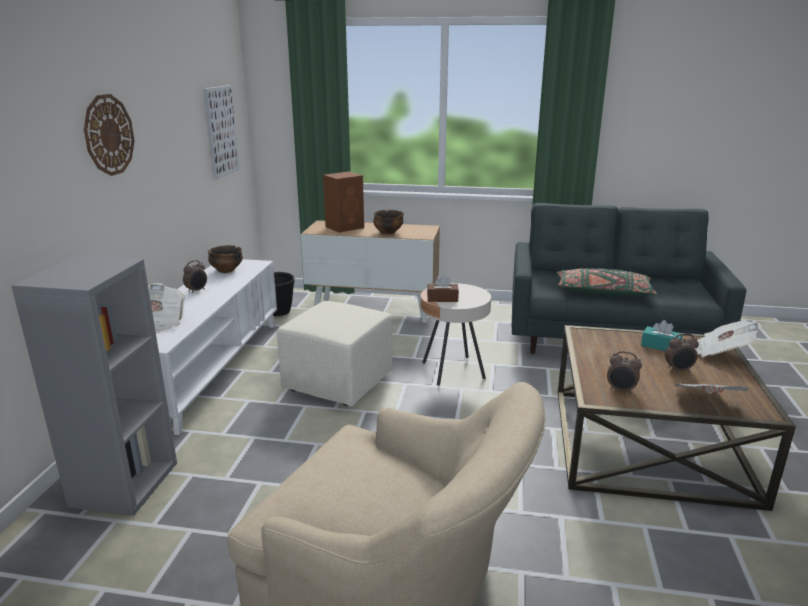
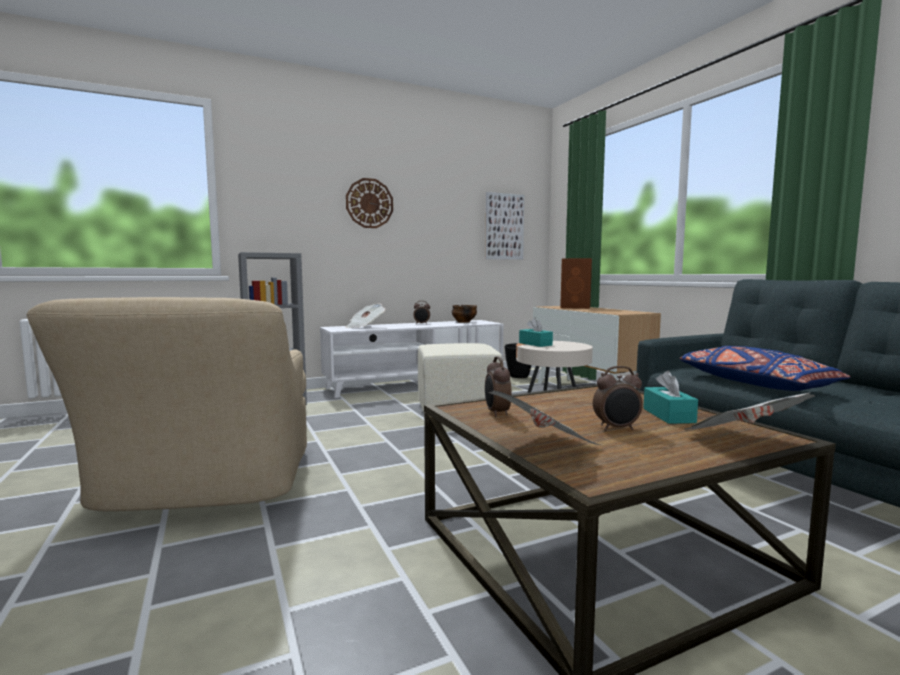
camera: 55 degrees right, 15 degrees down
bowl [373,210,404,234] -> none
brown tissue box [427,275,459,302] -> turquoise tissue box [519,318,553,347]
green pillow [557,268,657,297] -> blue pillow [680,346,851,391]
alarm clock [665,333,699,372] -> alarm clock turned 60 degrees counterclockwise [593,366,643,431]

